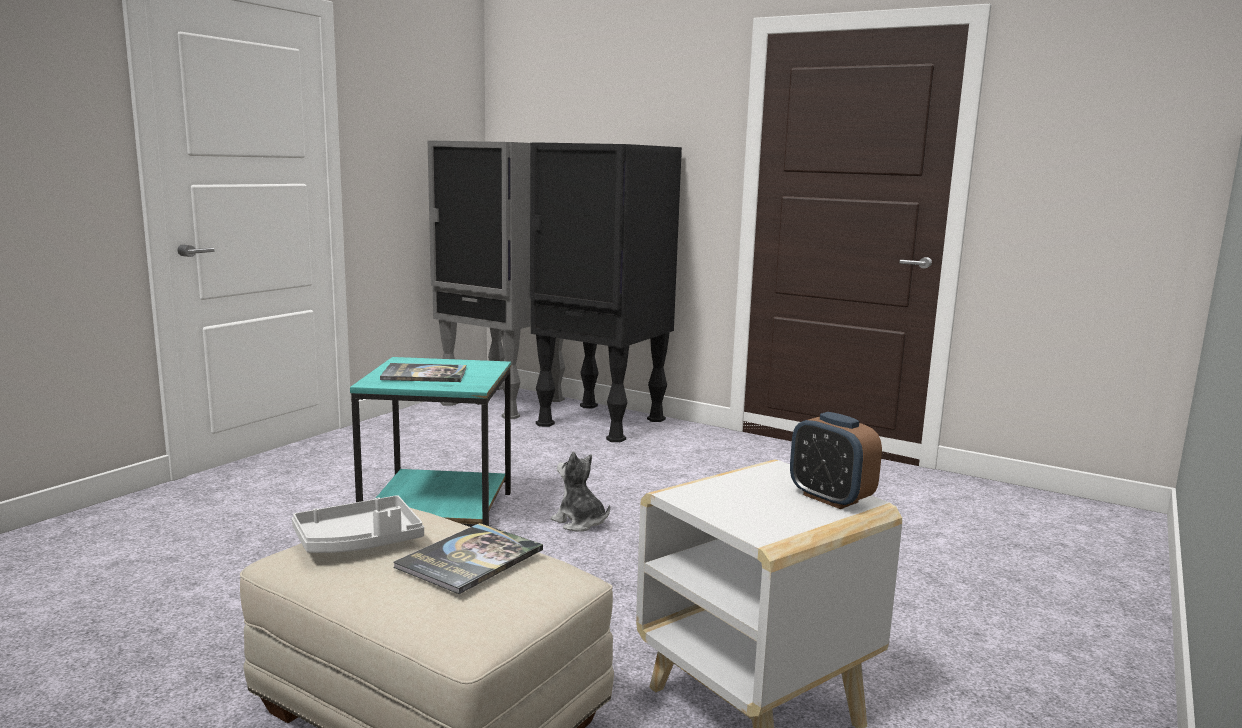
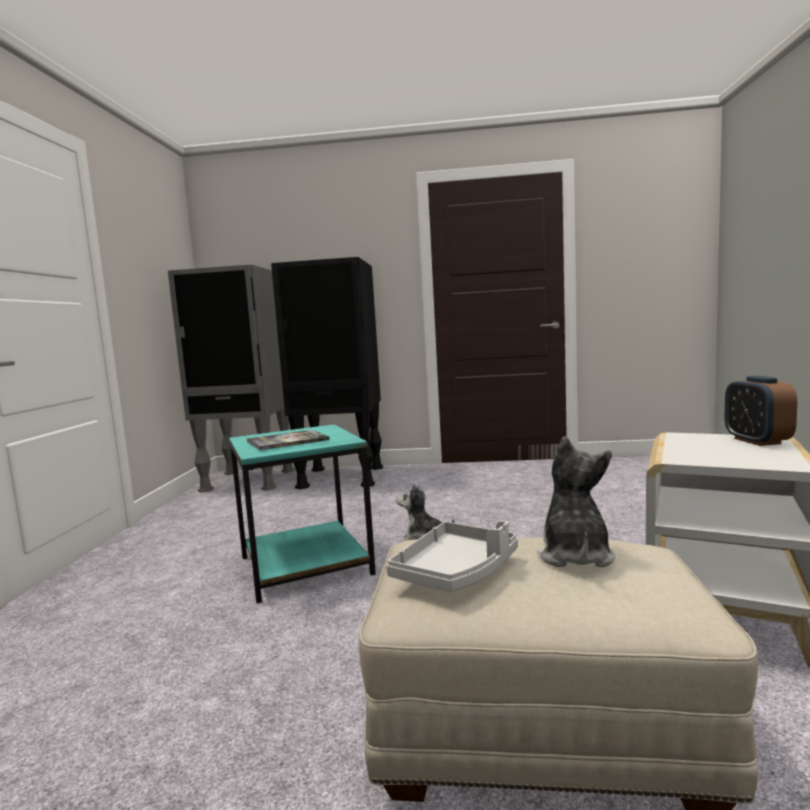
camera: 25 degrees left, 5 degrees down
book [393,523,543,594] -> plush toy [537,436,616,567]
alarm clock [790,412,882,509] -> alarm clock turned 60 degrees clockwise [724,376,797,446]

